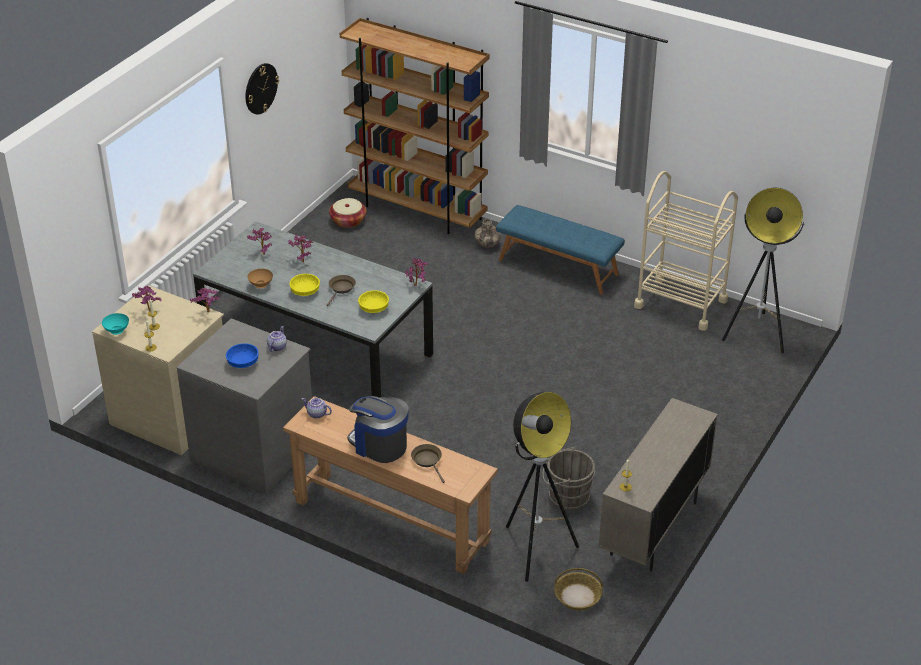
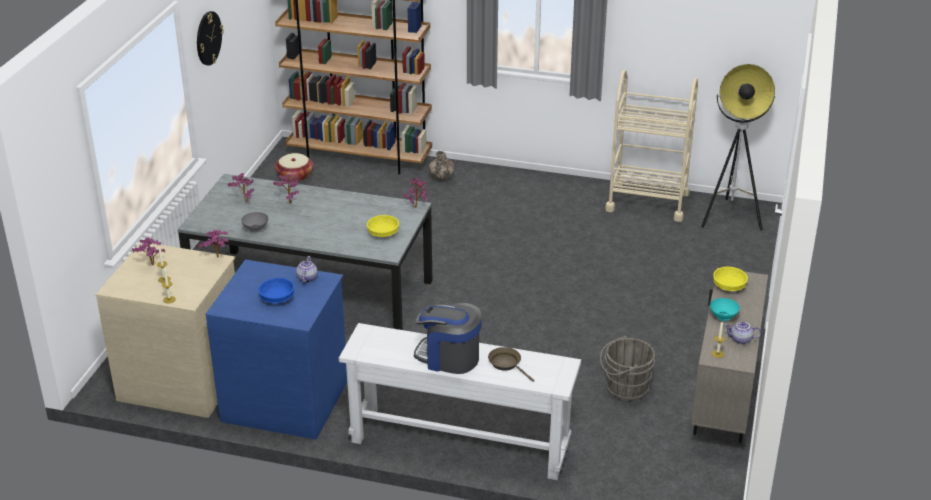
camera: 15 degrees left, 5 degrees down
turquoise bowl [102,313,129,335] -> turquoise bowl moved to [710,298,740,321]
grey dresser [176,318,312,494] -> blue dresser [205,259,347,439]
brown bowl [248,269,273,288] -> grey bowl [241,212,268,232]
brown console table [283,396,498,574] -> white console table [339,323,581,480]
yellow bowl [289,274,320,296] -> yellow bowl moved to [713,266,748,291]
teapot [301,398,332,419] -> teapot moved to [725,322,761,344]
brown frying pan [327,275,356,306] -> none
blue bench [496,205,625,294] -> none
floor lamp [506,392,579,582] -> none
basket [554,568,603,610] -> none

